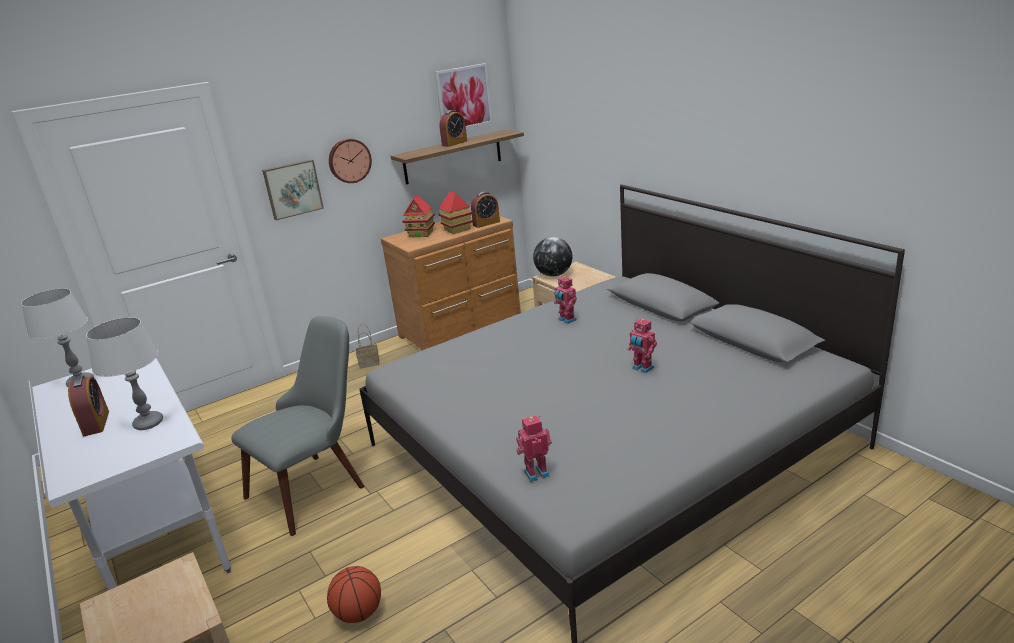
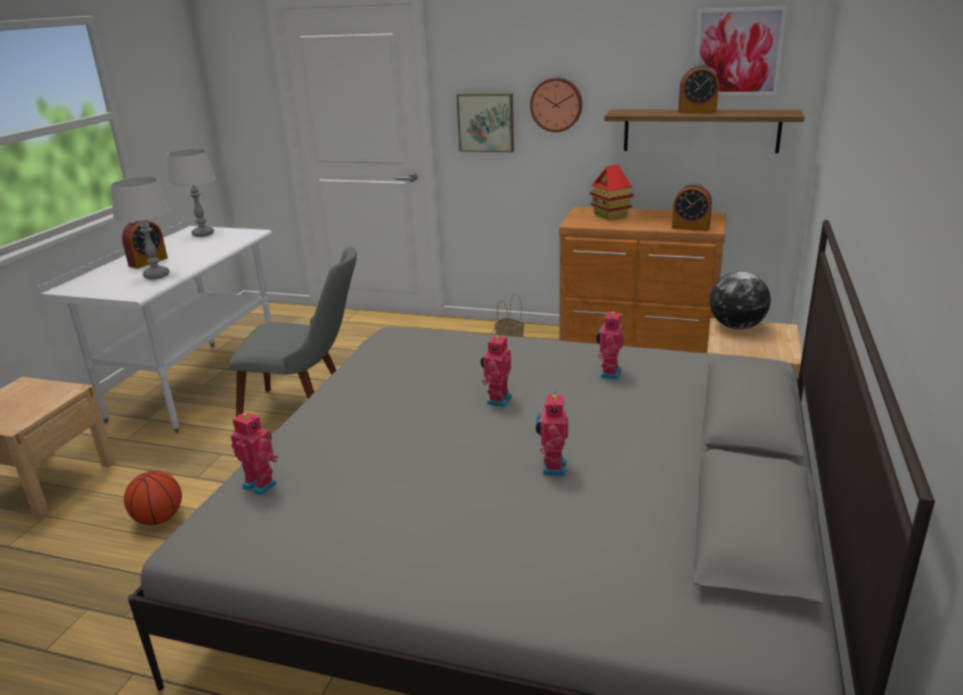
camera: 50 degrees right, 0 degrees up
toy house [438,191,473,234] -> none
none -> toy robot [481,333,512,407]

